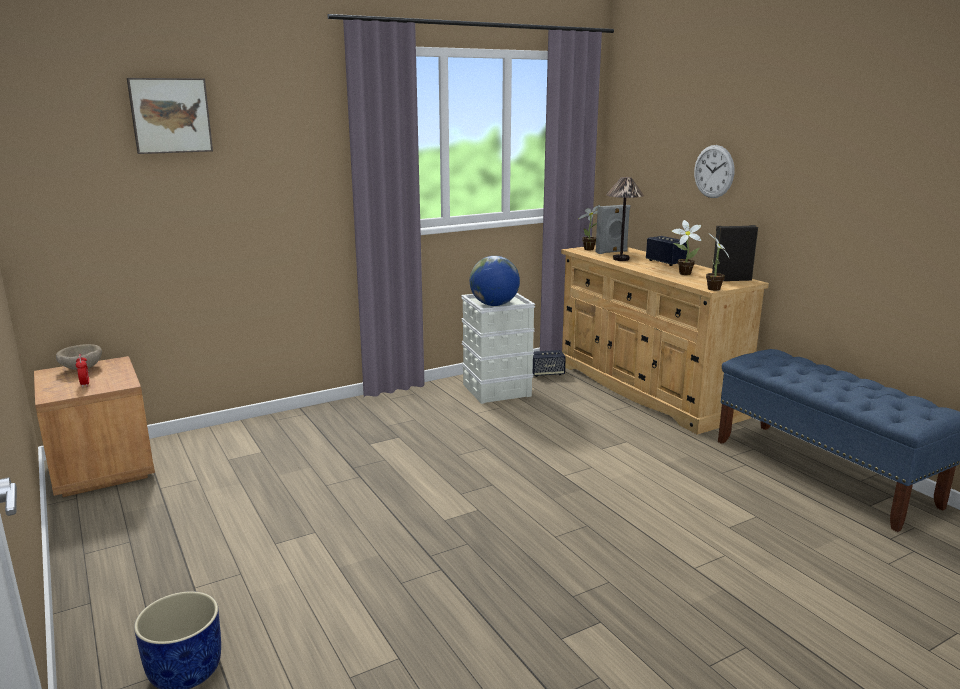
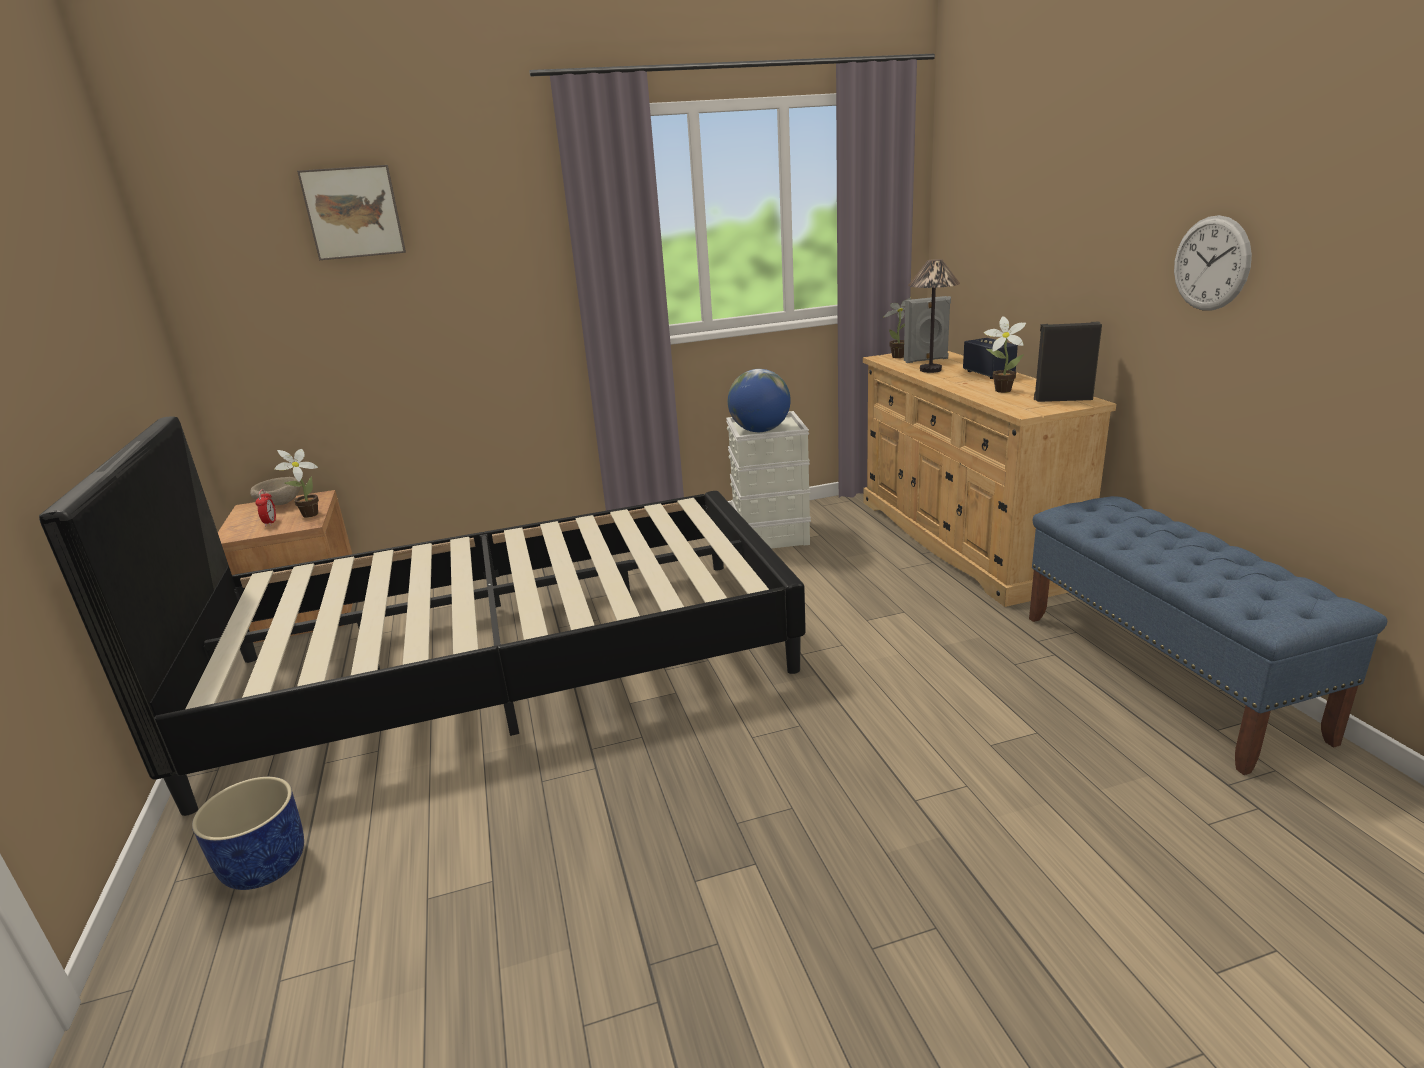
camera: 15 degrees right, 5 degrees up
speaker [533,350,566,377] -> none
wall clock [694,145,734,198] -> wall clock moved to [1174,215,1252,310]
potted plant [706,233,729,291] -> potted plant moved to [275,449,319,518]
none -> black bed [39,416,806,816]

